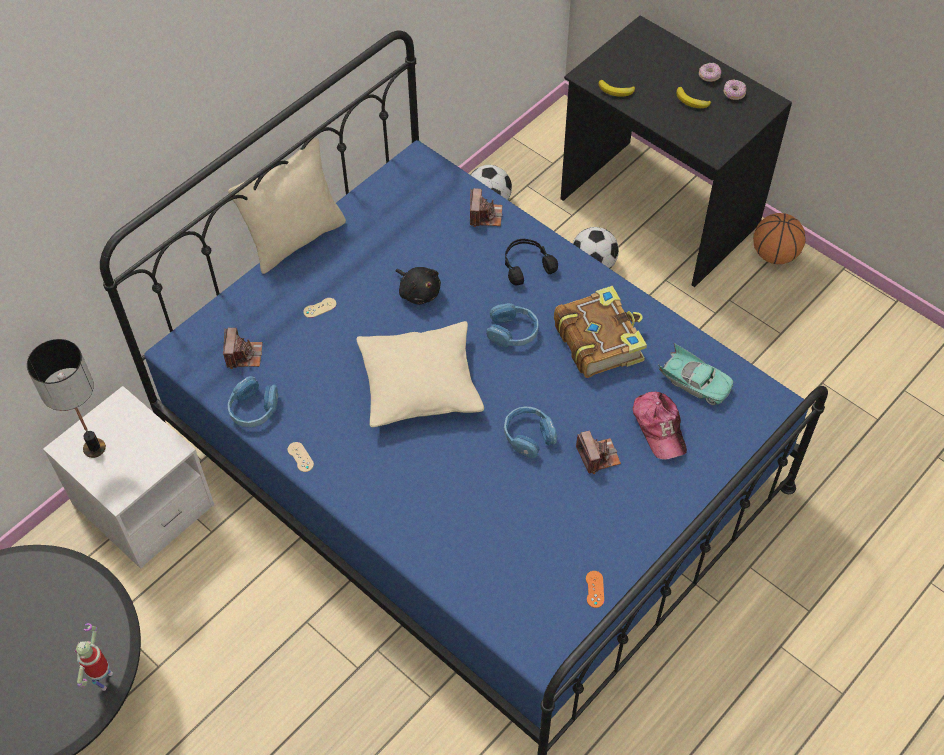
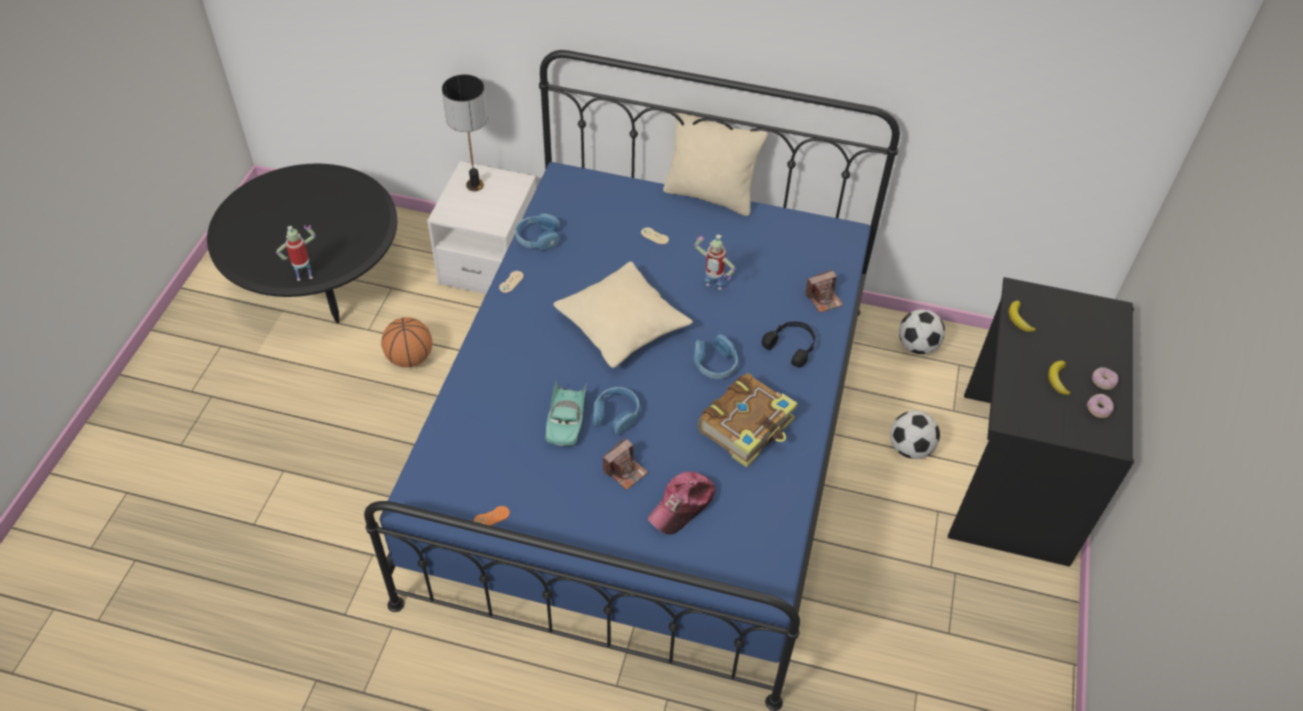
camera: 60 degrees right, 5 degrees down
camera [223,328,263,369] -> none
black plush toy [396,267,441,305] -> toy robot [694,234,736,290]
turquoise toy car [658,343,733,405] -> turquoise toy car moved to [545,379,587,446]
basketball [753,213,806,264] -> basketball moved to [381,318,432,367]

